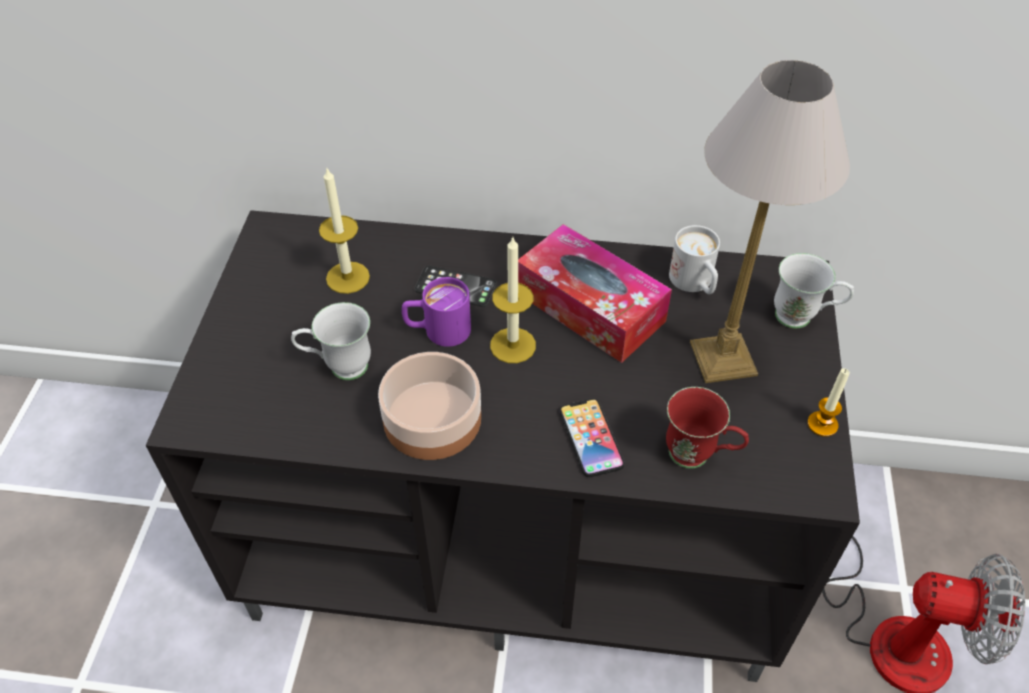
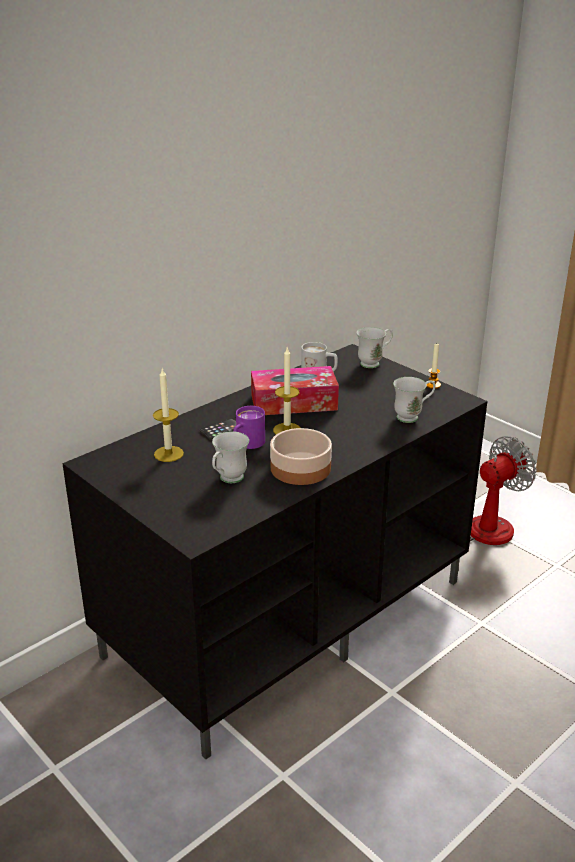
camera: 50 degrees left, 20 degrees down
phone [560,398,624,477] -> none
red mug [666,387,749,469] -> white mug [393,377,436,423]
table lamp [690,60,850,383] -> none

